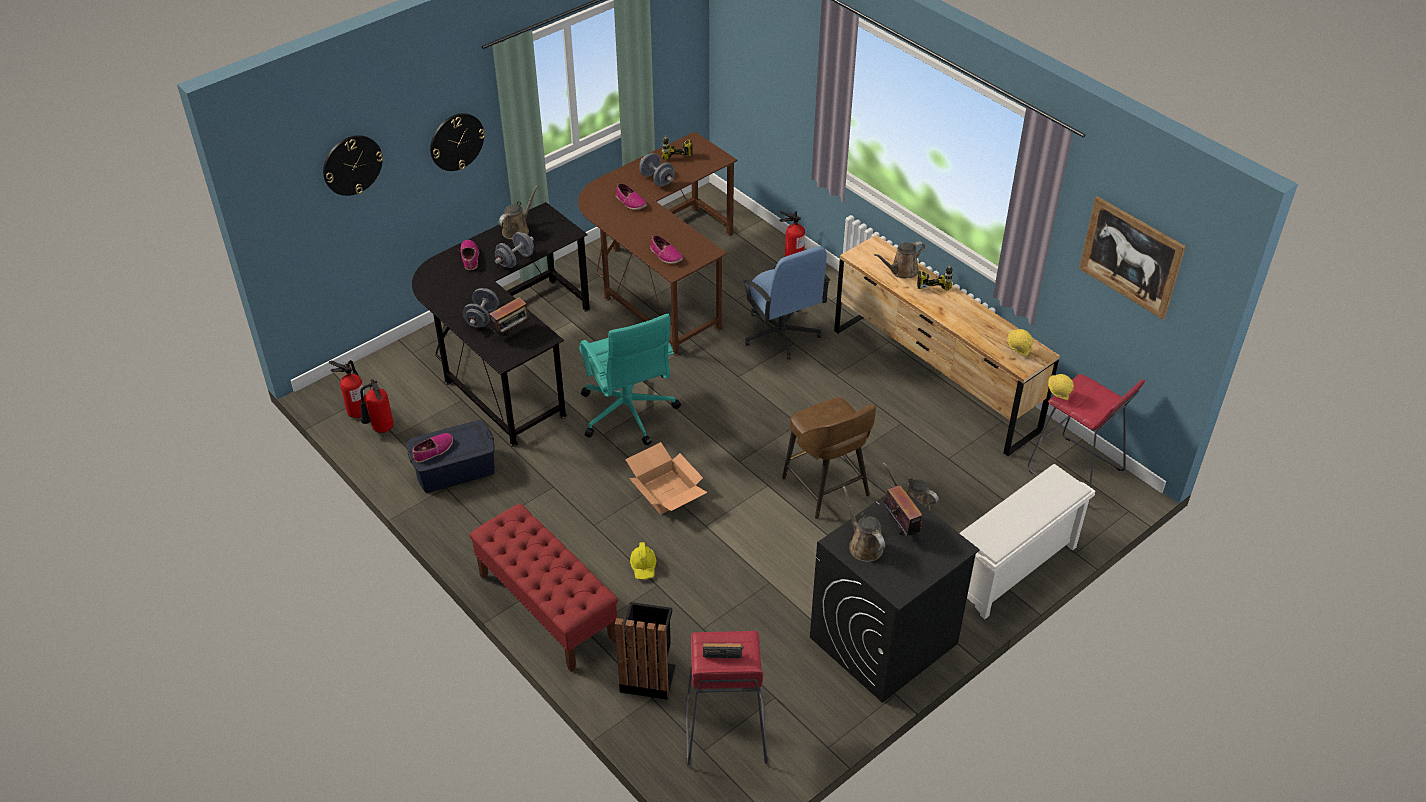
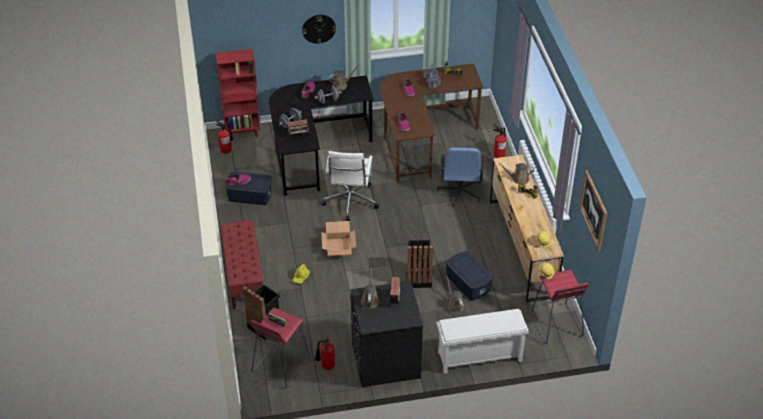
camera: 30 degrees right, 0 degrees up
wall clock [323,135,383,196] -> none
fire extinguisher [360,379,394,433] -> fire extinguisher moved to [315,338,335,370]
turquoise office chair [579,314,681,446] -> white office chair [321,151,379,221]
brown stool [782,397,876,519] -> black trash can [406,240,433,288]
none -> red bookcase [216,49,261,138]
none -> blue storage box [445,251,494,301]

